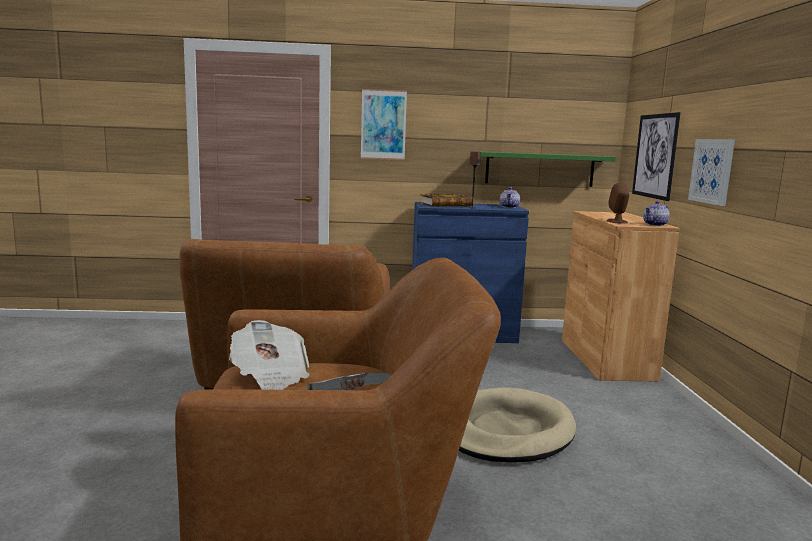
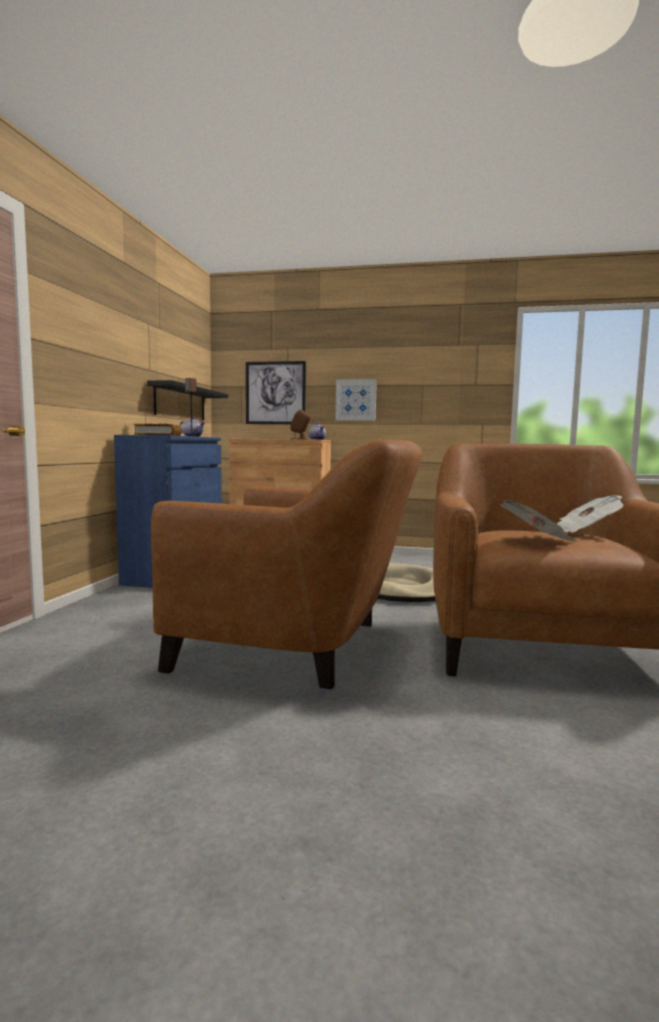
camera: 75 degrees left, 5 degrees down
picture [361,89,407,160] -> none
green shelf [476,151,616,187] -> black shelf [147,380,228,421]

